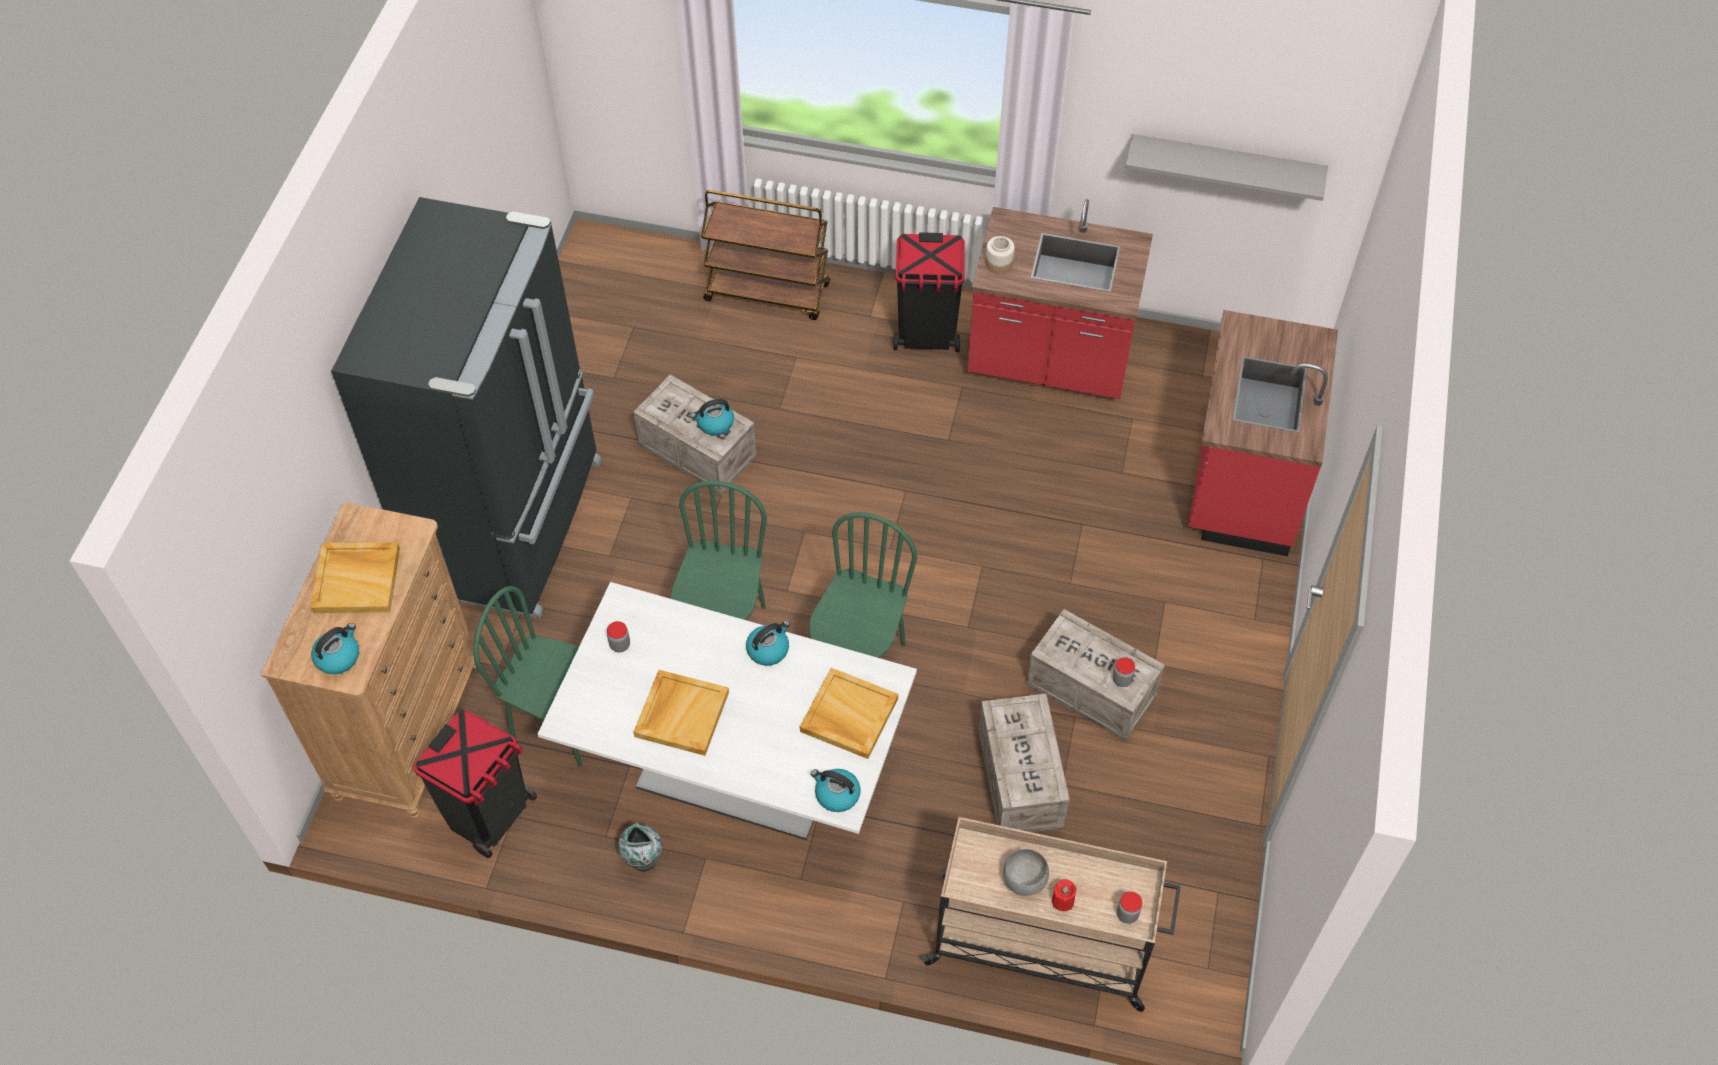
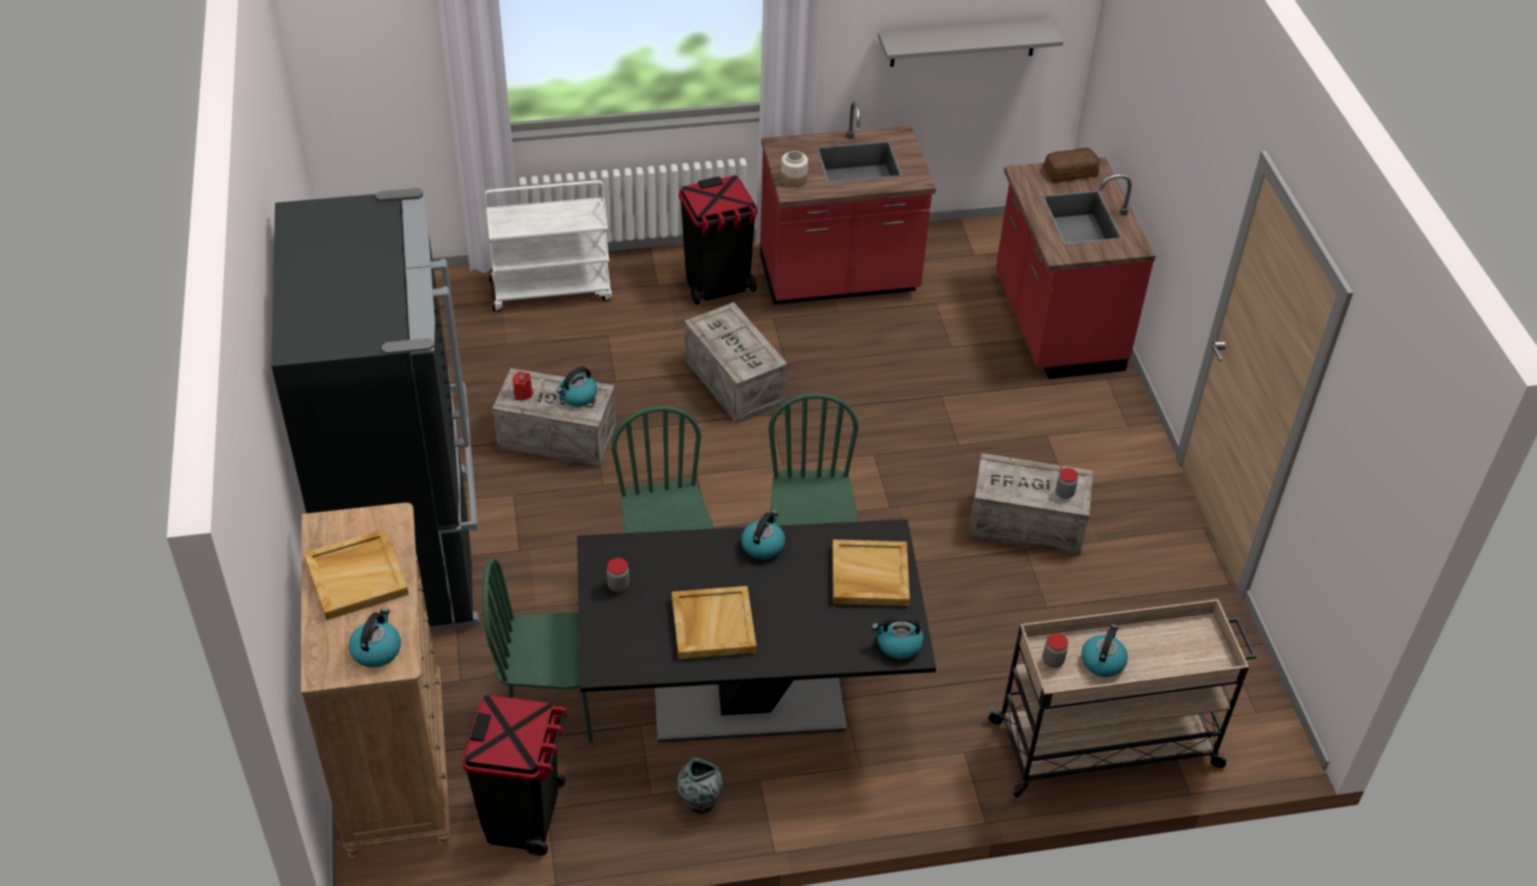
camera: 25 degrees left, 10 degrees down
white dining table [537,582,917,840] -> black dining table [577,519,936,743]
brown cart [701,190,830,320] -> white cart [485,180,612,312]
crate [978,693,1070,832] -> crate moved to [684,302,788,424]
grey bowl [1003,849,1049,896] -> kettle [1081,624,1128,677]
red candle [1052,879,1077,911] -> red candle moved to [513,372,533,400]
jar [1117,892,1142,924] -> jar moved to [1043,633,1068,668]
none -> bread [1043,148,1099,183]

